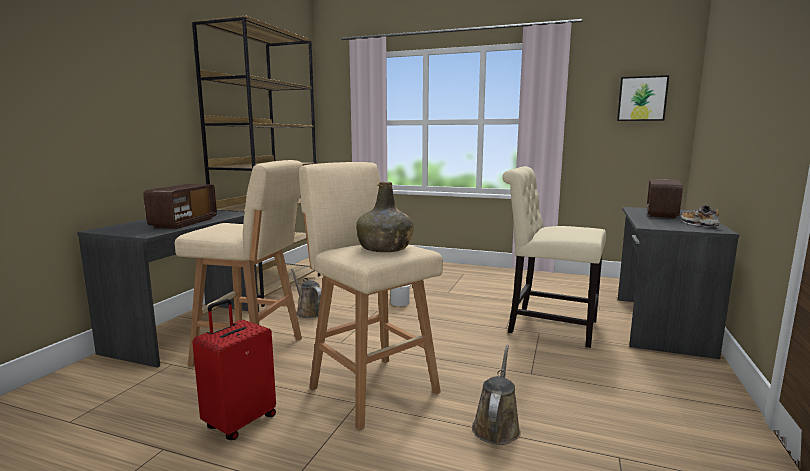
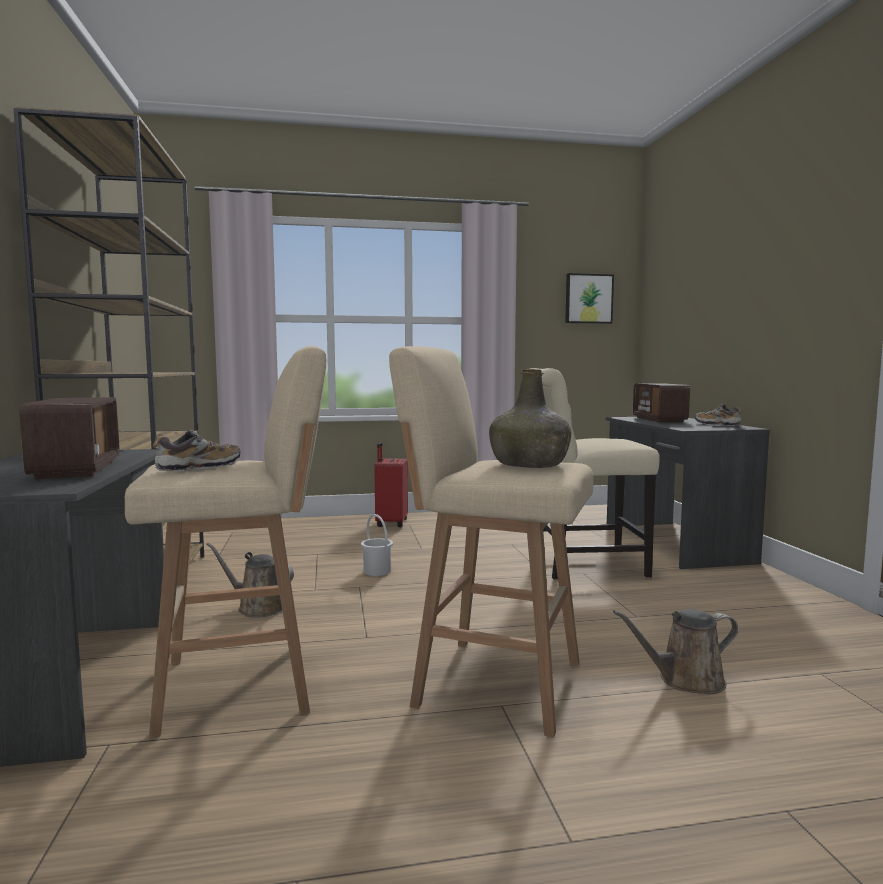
camera: 30 degrees left, 5 degrees down
red suitcase [192,299,276,440] -> red suitcase moved to [374,442,408,527]
brown watering can [472,345,521,445] -> brown watering can turned 90 degrees counterclockwise [613,609,739,694]
none -> shoe [153,430,240,471]

